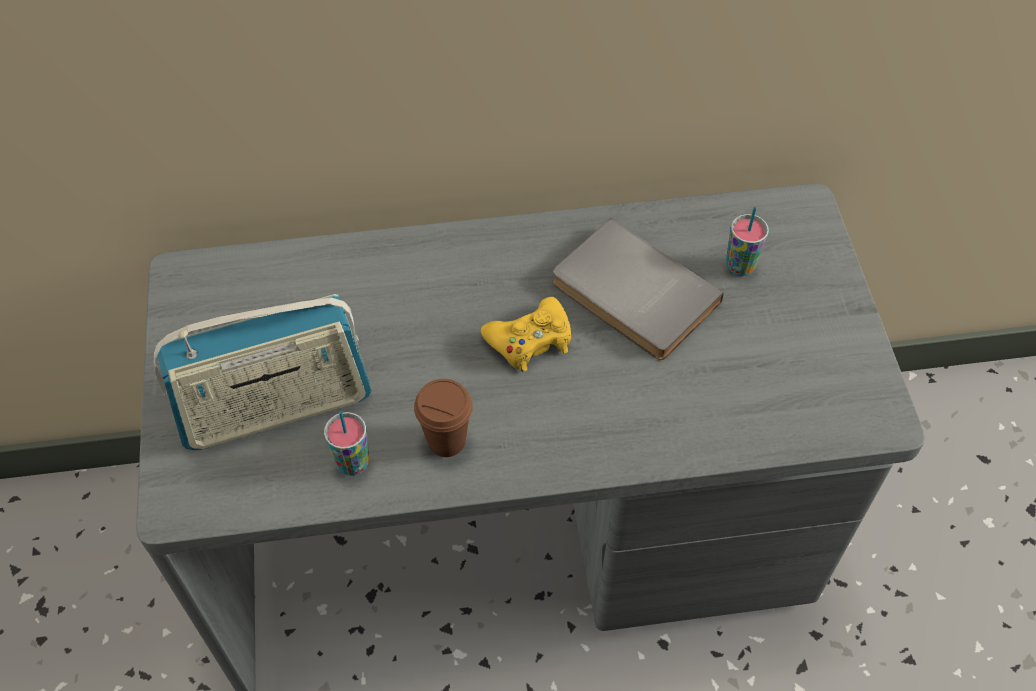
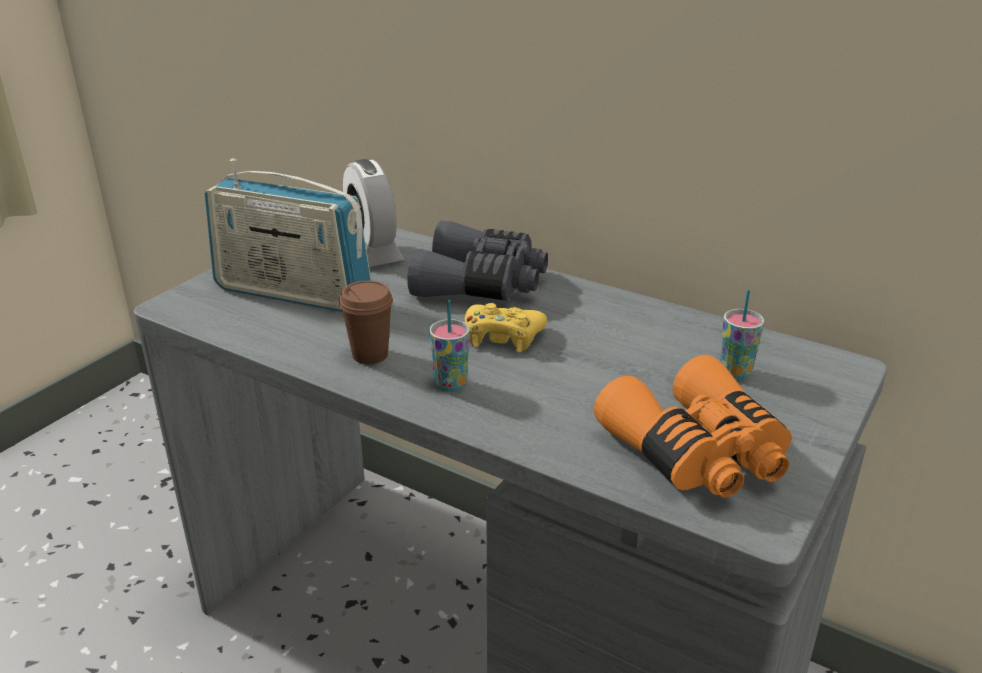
camera: 40 degrees right, 25 degrees down
cup [324,411,369,476] -> cup moved to [429,300,470,391]
grey book [553,218,724,360] -> none
none -> alarm clock [343,159,404,267]
none -> grey binoculars [407,221,548,301]
none -> orange binoculars [594,355,792,498]

